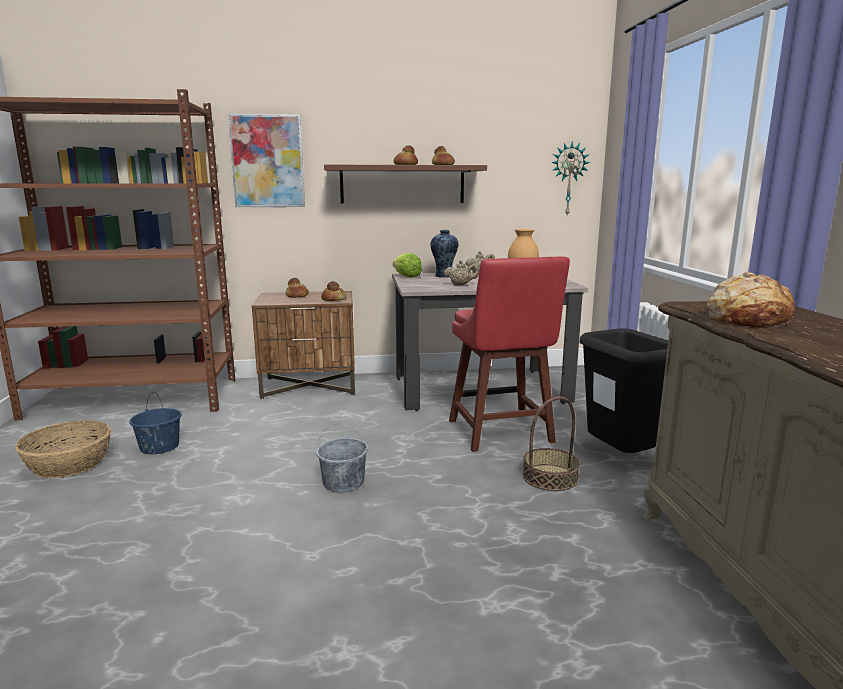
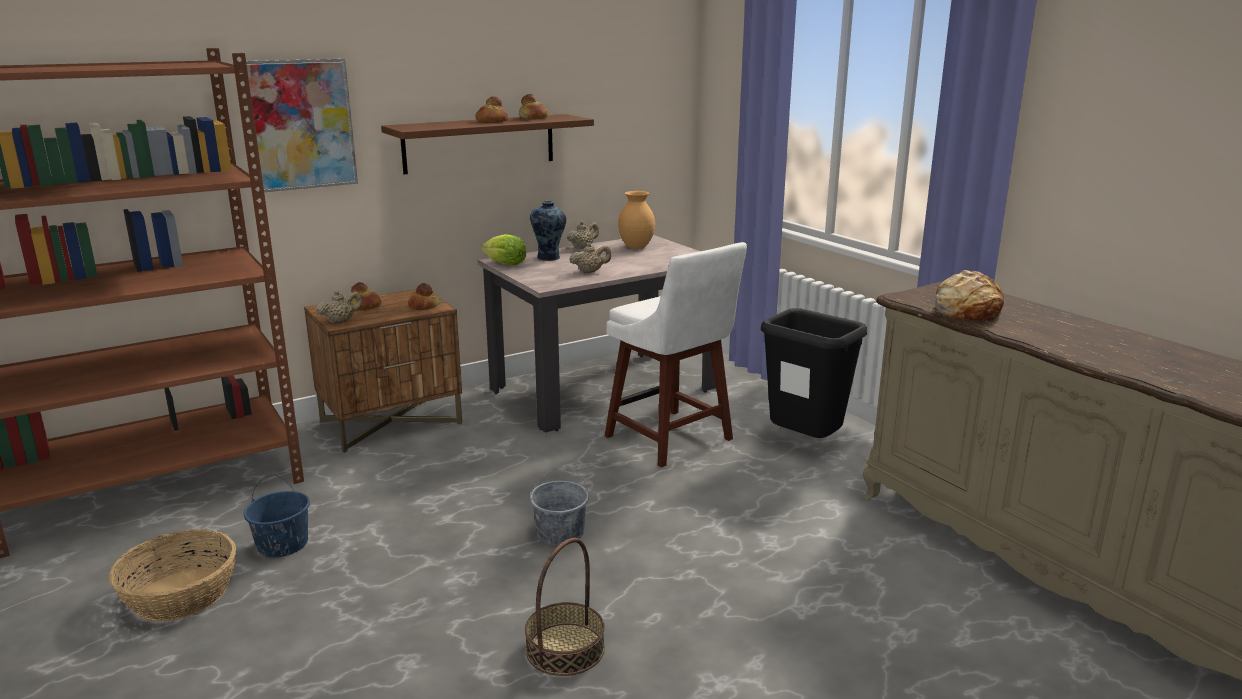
camera: 25 degrees left, 5 degrees up
red chair [449,257,570,452] -> white chair [605,242,747,468]
basket [523,397,580,491] -> basket moved to [525,538,605,676]
wall clock [551,141,590,216] -> none
none -> beige teapot [316,290,363,324]

